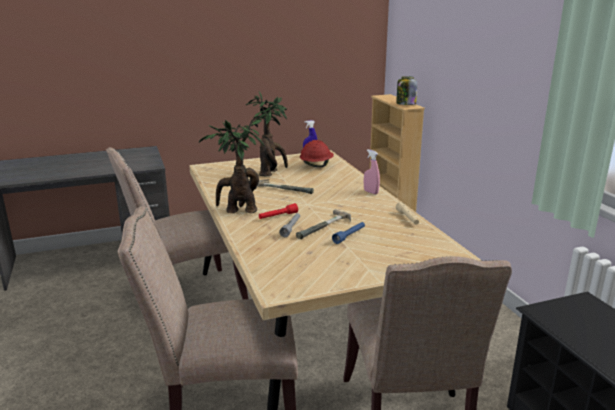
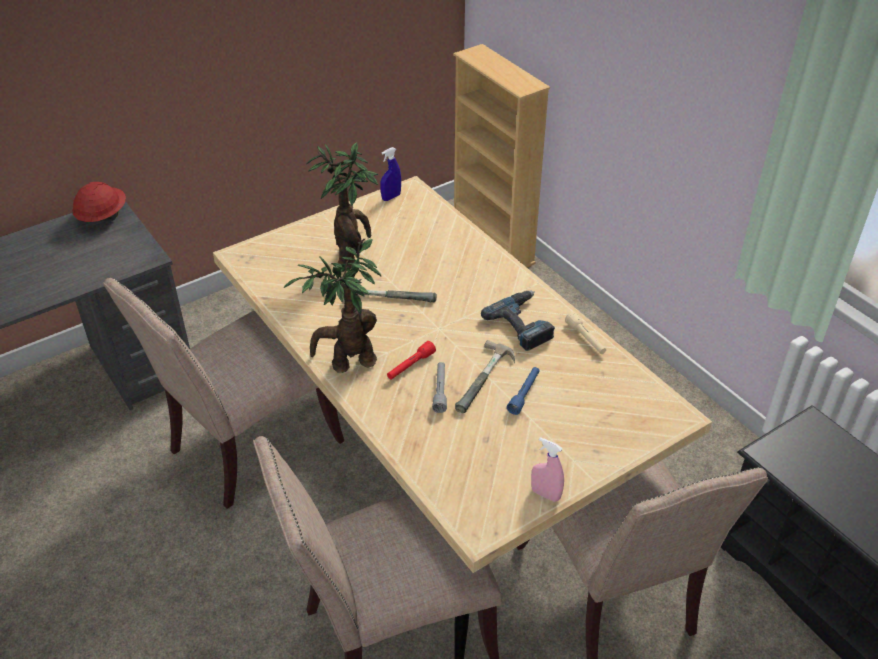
camera: 15 degrees left, 20 degrees up
red hard hat [300,140,334,167] -> red hard hat moved to [72,182,126,222]
pink spray bottle [364,149,380,194] -> pink spray bottle moved to [531,437,564,502]
jar [396,76,417,105] -> none
none -> power drill [481,291,555,351]

